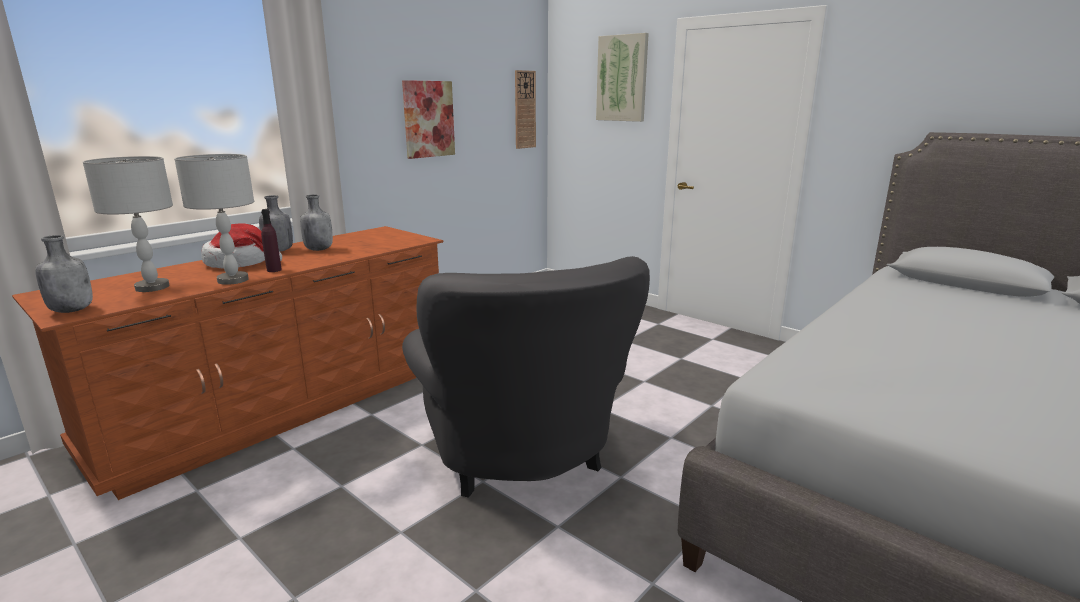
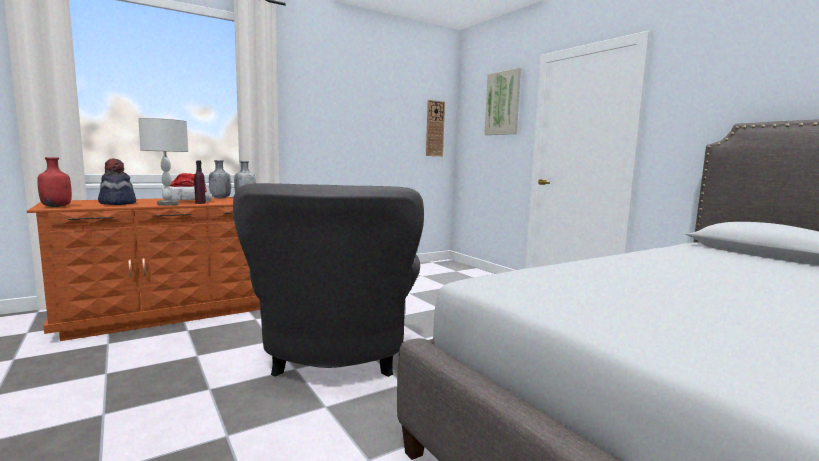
camera: 15 degrees right, 10 degrees down
grey bottle [35,235,93,313] -> red bottle [37,157,72,207]
grey table lamp [83,156,173,292] -> hat [98,159,136,205]
picture [402,80,455,159] -> none

